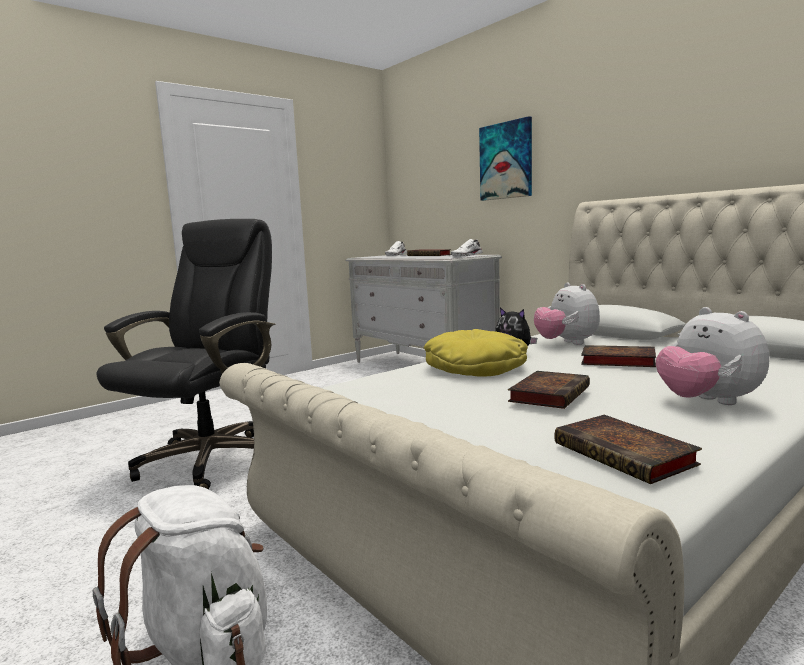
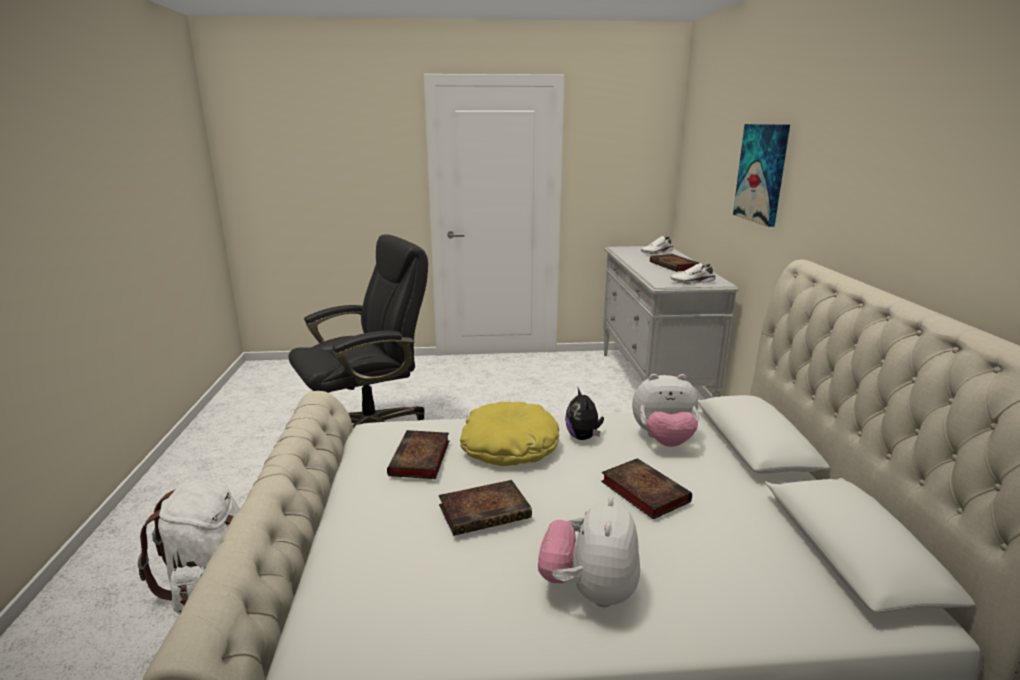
camera: 35 degrees right, 10 degrees up
plush toy [534,282,600,345] -> plush toy turned 105 degrees counterclockwise [632,374,699,447]
book [554,415,702,484] -> book moved to [387,430,449,479]

